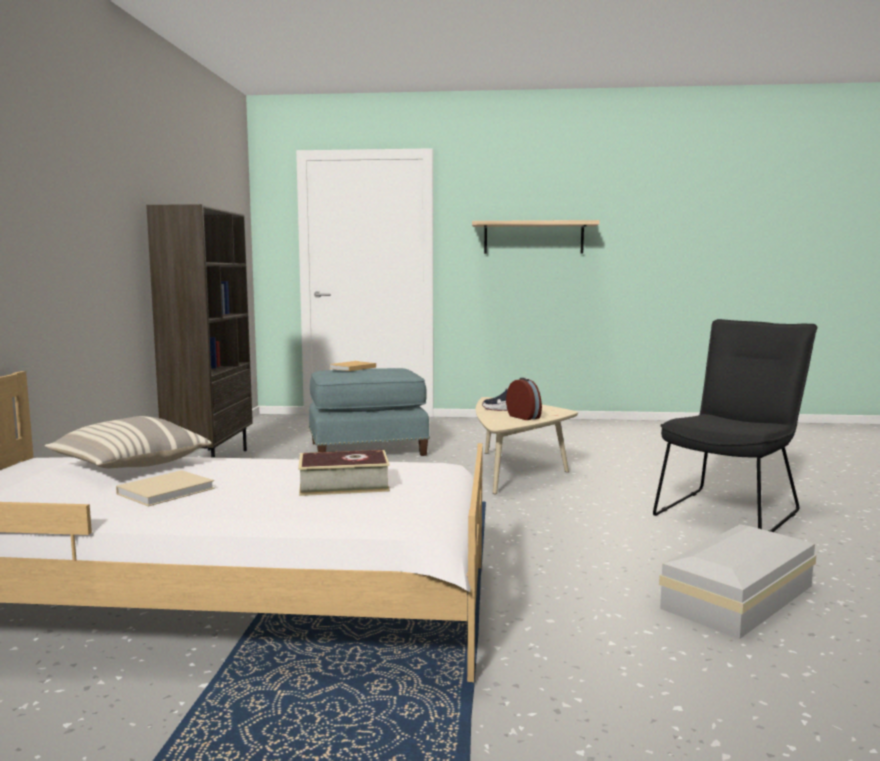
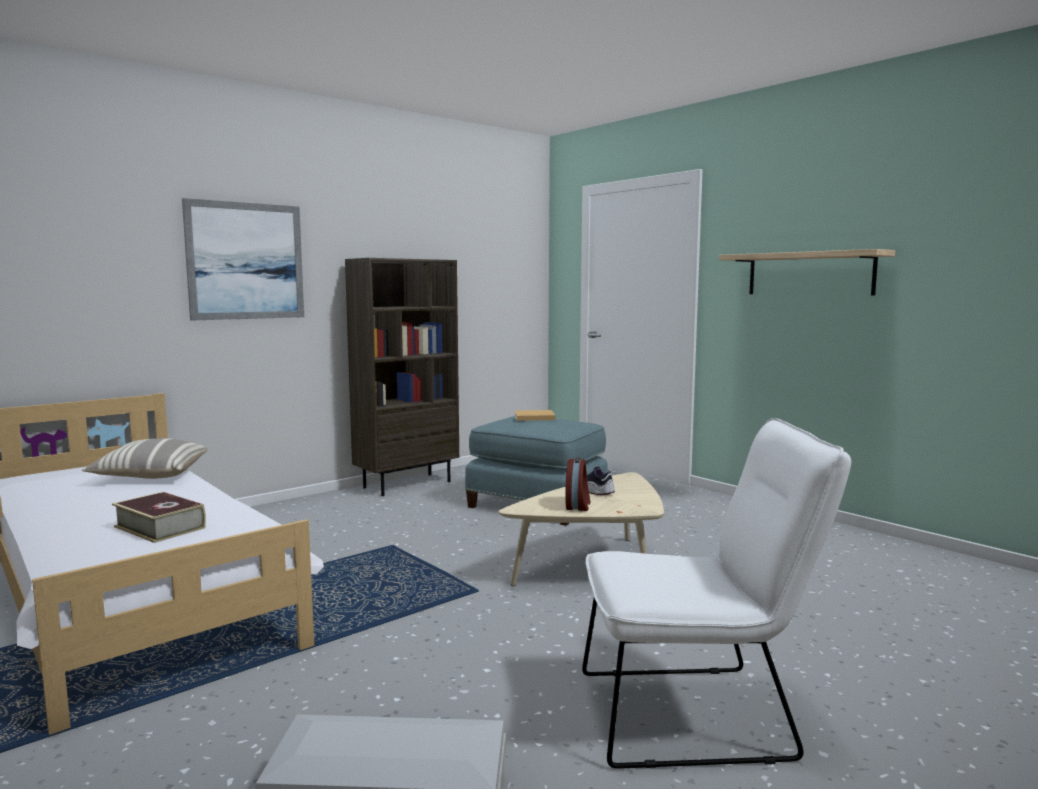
camera: 45 degrees right, 0 degrees up
beige book [116,470,215,506] -> none
black chair [653,319,817,532] -> white chair [582,418,851,769]
none -> picture [182,198,304,321]

